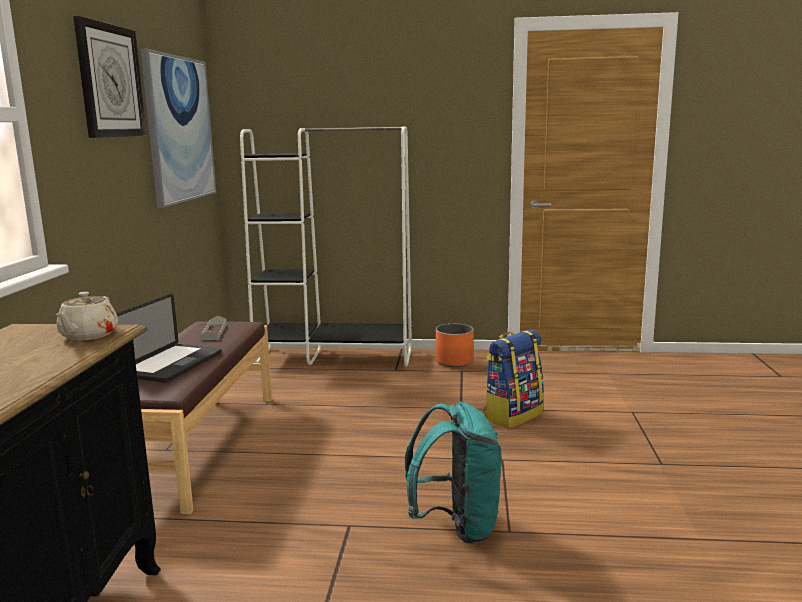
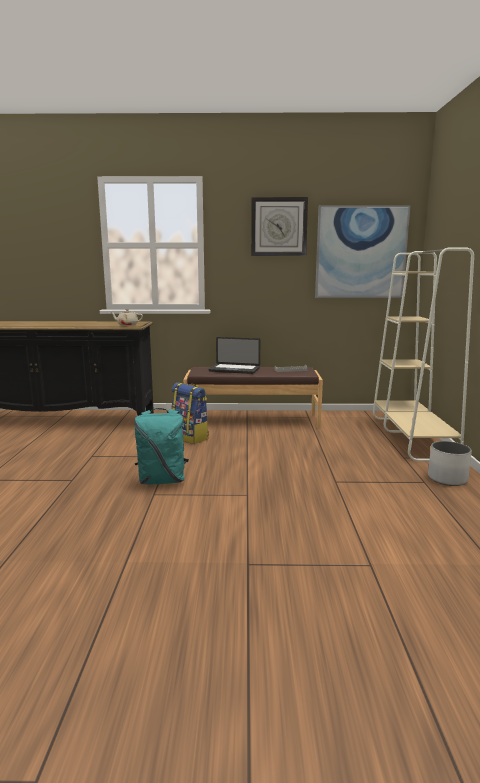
camera: 85 degrees right, 0 degrees up
black clothes rack [240,126,412,366] -> beige clothes rack [373,247,474,461]
orange planter [435,324,474,367] -> white planter [428,441,472,486]
backpack [484,329,544,429] -> backpack moved to [171,383,209,444]

